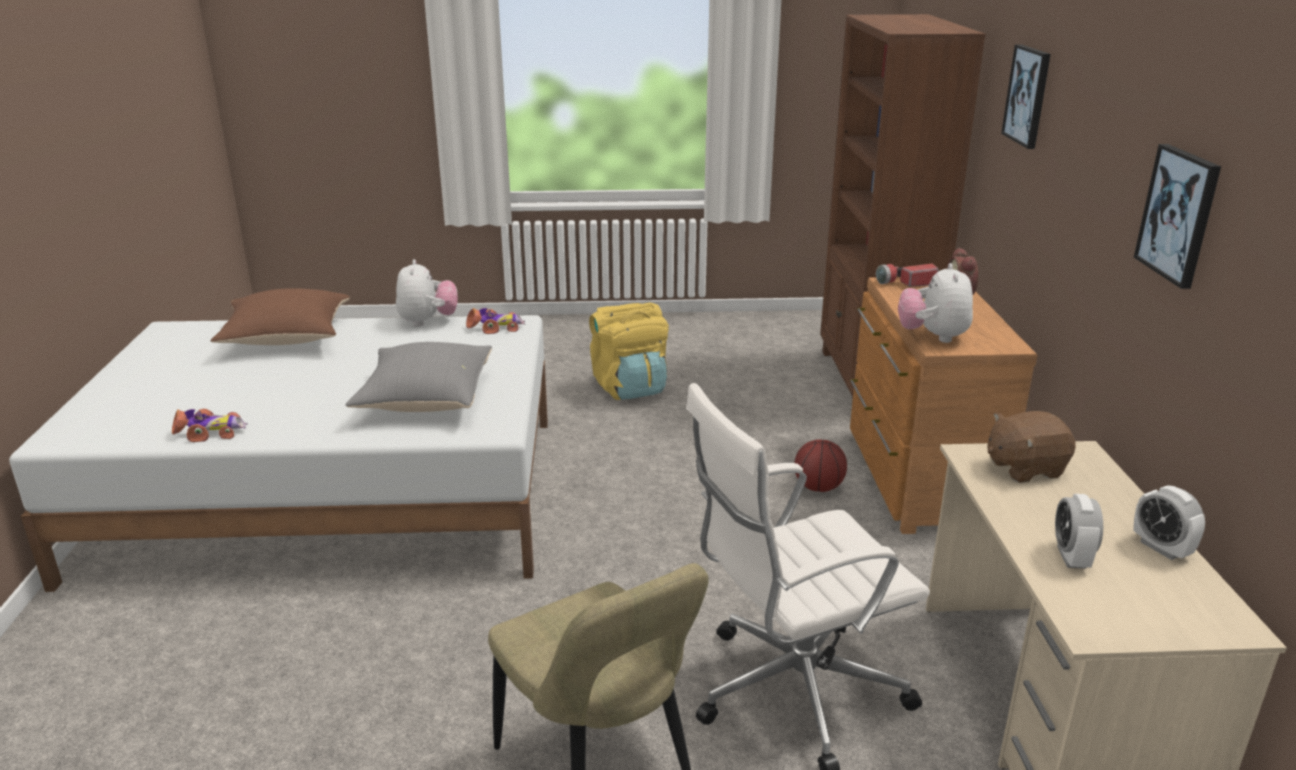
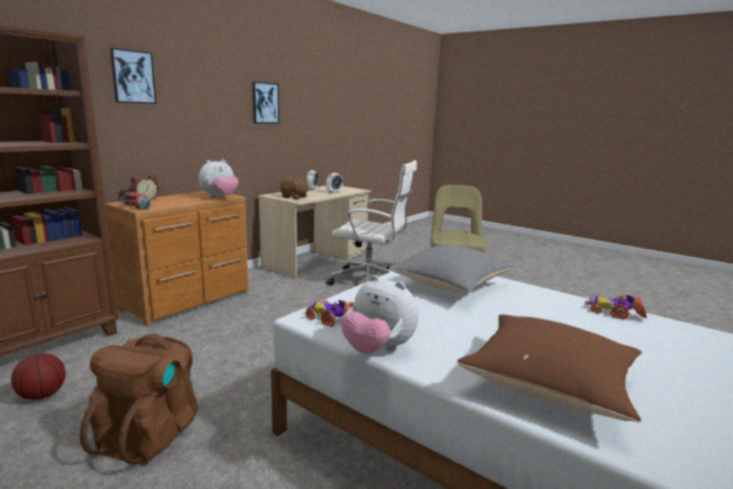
camera: 140 degrees left, 10 degrees down
plush toy [396,259,458,327] -> plush toy turned 90 degrees counterclockwise [342,275,419,354]
yellow backpack [589,303,669,400] -> brown backpack [80,334,198,465]
basketball [795,439,847,492] -> basketball moved to [11,353,66,400]

